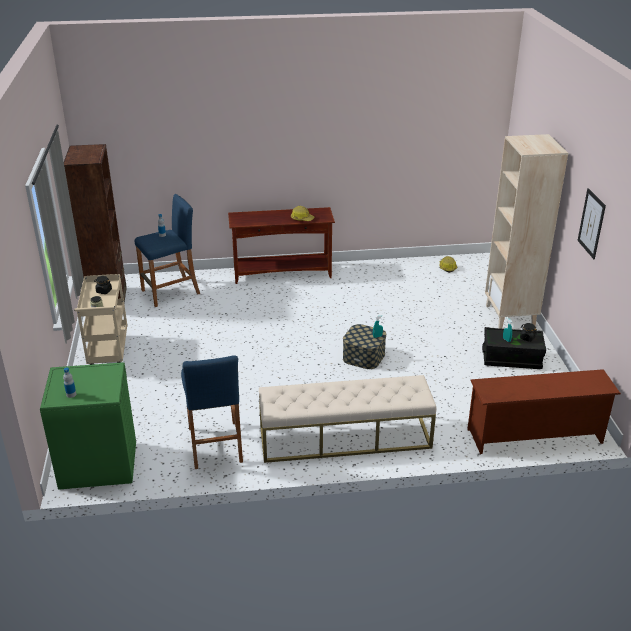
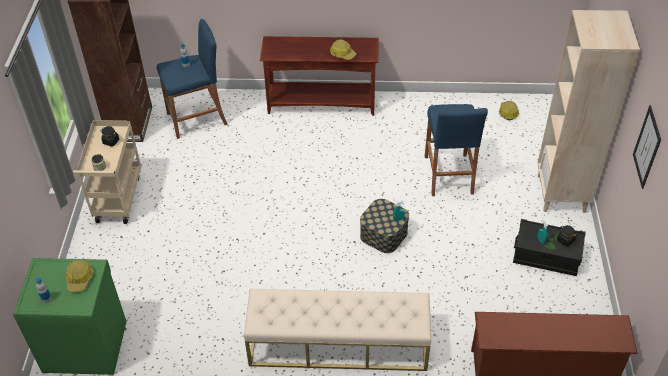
camera: 10 degrees right, 15 degrees up
blue stool [181,355,243,469] -> blue stool moved to [425,104,488,196]
none -> hard hat [66,260,94,292]

